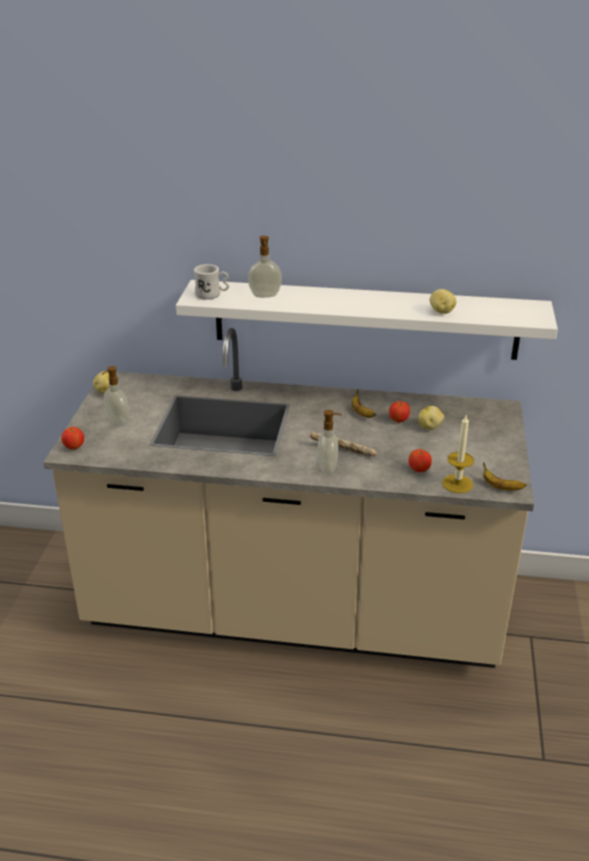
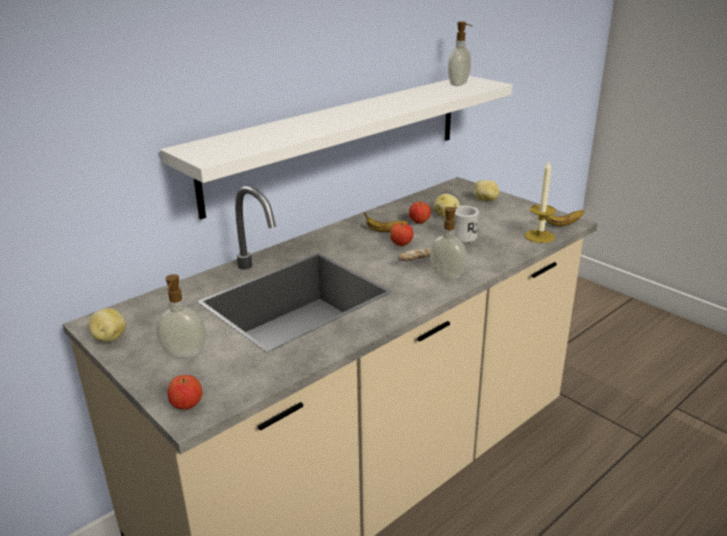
camera: 50 degrees left, 5 degrees down
white mug [194,264,229,300] -> white mug moved to [454,206,479,243]
soap dispenser [248,236,282,298] -> soap dispenser moved to [448,22,472,86]
apple [409,449,432,472] -> apple moved to [390,223,413,246]
potato [430,289,456,314] -> potato moved to [473,180,499,201]

